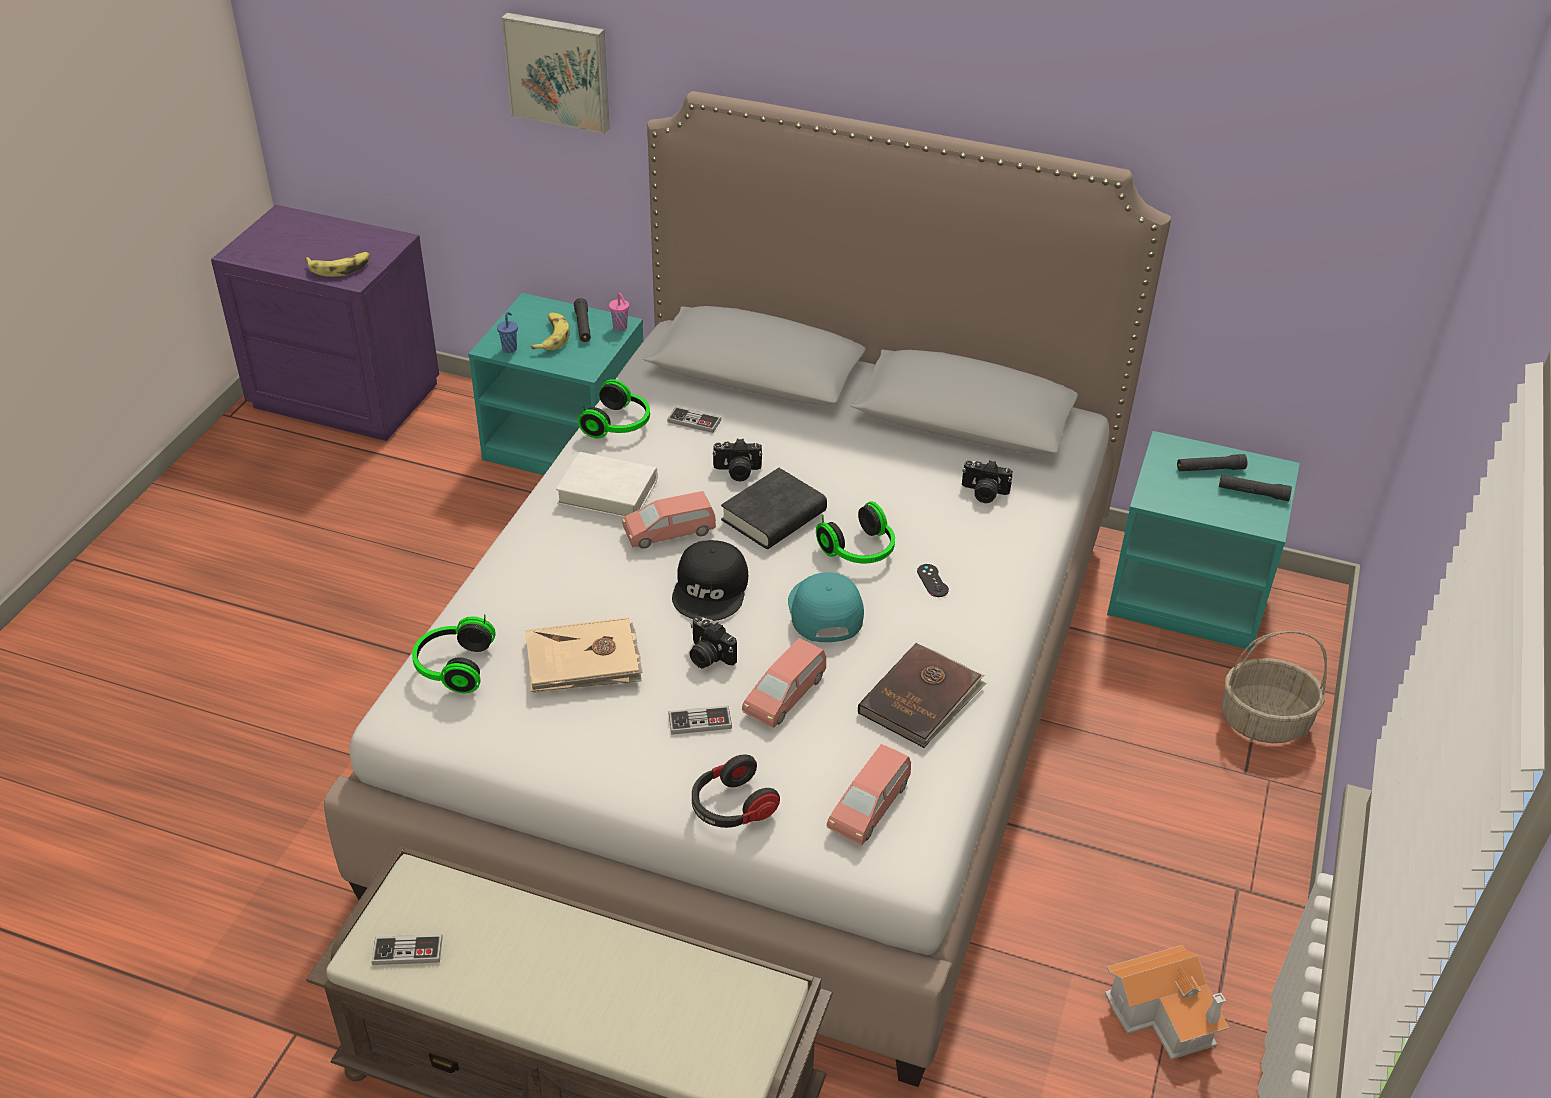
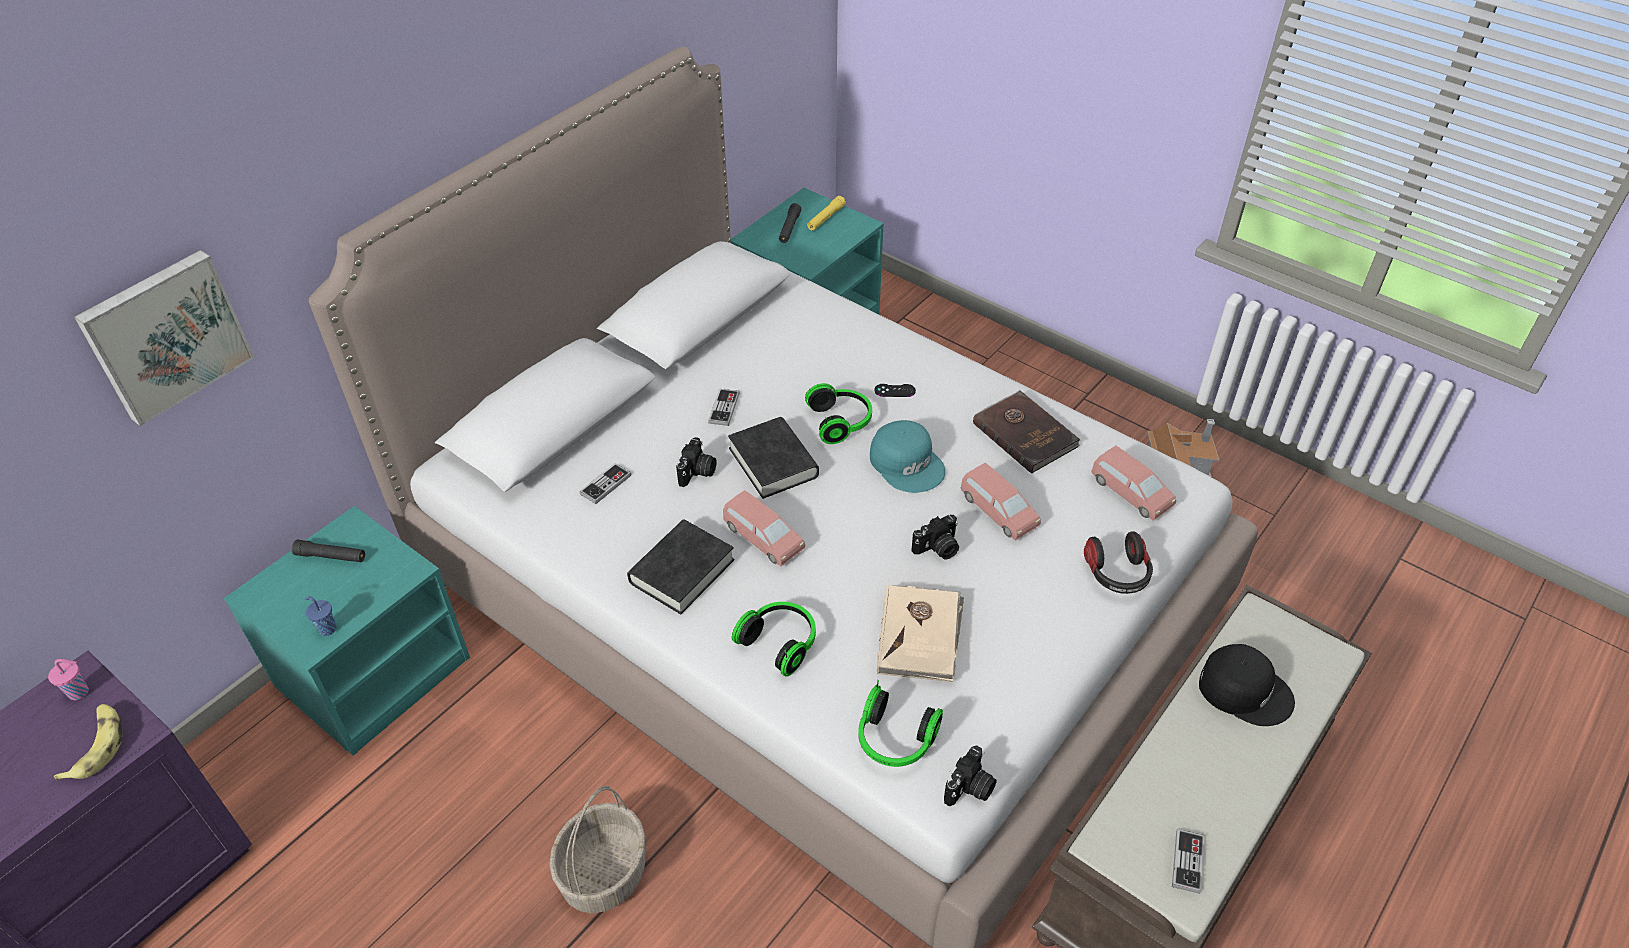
camera: 70 degrees left, 5 degrees up
banana [531,313,569,350] -> none
white book [556,452,657,518] -> black book [627,519,734,614]
headphones [578,379,650,439] -> headphones moved to [732,602,816,677]
pink cup [609,293,629,331] -> pink cup moved to [48,659,89,700]
pink toy car [622,491,716,549] -> pink toy car turned 45 degrees counterclockwise [723,490,805,567]
game controller [668,706,732,735] -> game controller moved to [708,389,740,426]
black cap [672,540,748,621] -> black cap moved to [1199,644,1295,726]
turquoise cap [788,572,864,642] -> turquoise cap turned 135 degrees counterclockwise [870,420,945,493]
camera [962,460,1013,503] -> camera moved to [944,745,997,806]
black flashlight [1219,475,1292,501] -> yellow flashlight [807,196,846,231]
basket [1222,631,1327,743] -> basket moved to [549,786,645,913]

